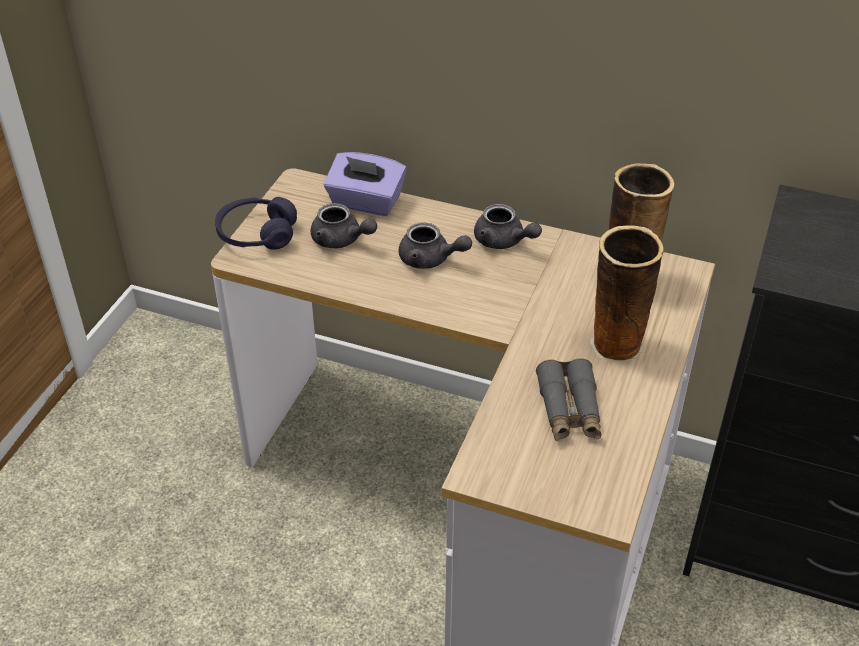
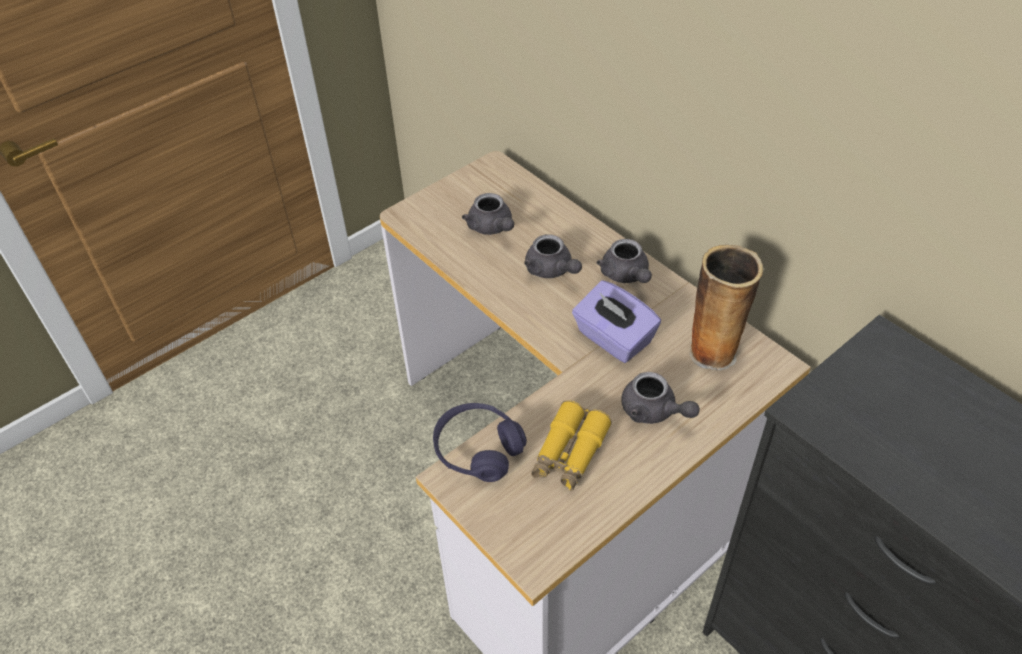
camera: 30 degrees right, 5 degrees up
purple headphones [215,197,297,250] -> purple headphones moved to [433,403,527,482]
purple tissue box [324,152,406,216] -> purple tissue box moved to [572,281,661,363]
grey binoculars [536,358,601,441] -> yellow binoculars [531,400,612,492]
vase [590,225,664,363] -> grey teapot [621,372,700,424]

